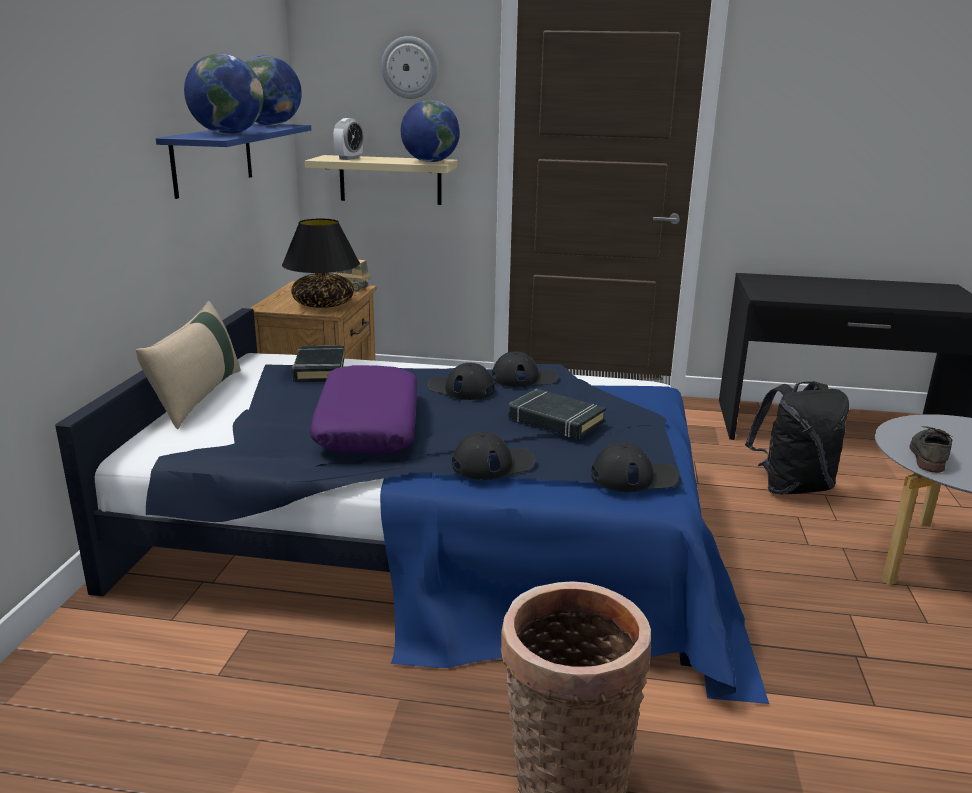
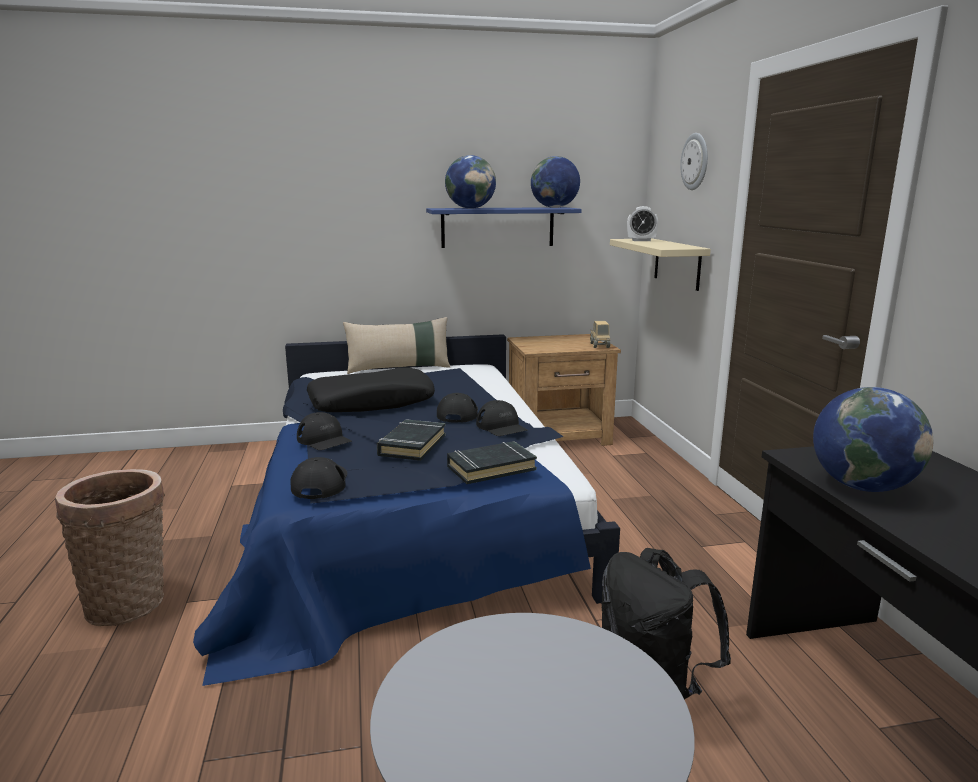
camera: 70 degrees right, 5 degrees down
black table lamp [282,219,360,308] -> none
black book [292,345,345,382] -> black book moved to [447,441,537,484]
purple pillow [310,365,417,453] -> black pillow [307,367,435,412]
globe [401,100,460,162] -> globe moved to [813,387,933,492]
black cap [591,442,679,492] -> black cap turned 150 degrees counterclockwise [290,457,347,499]
grey shoe [909,426,953,473] -> none

